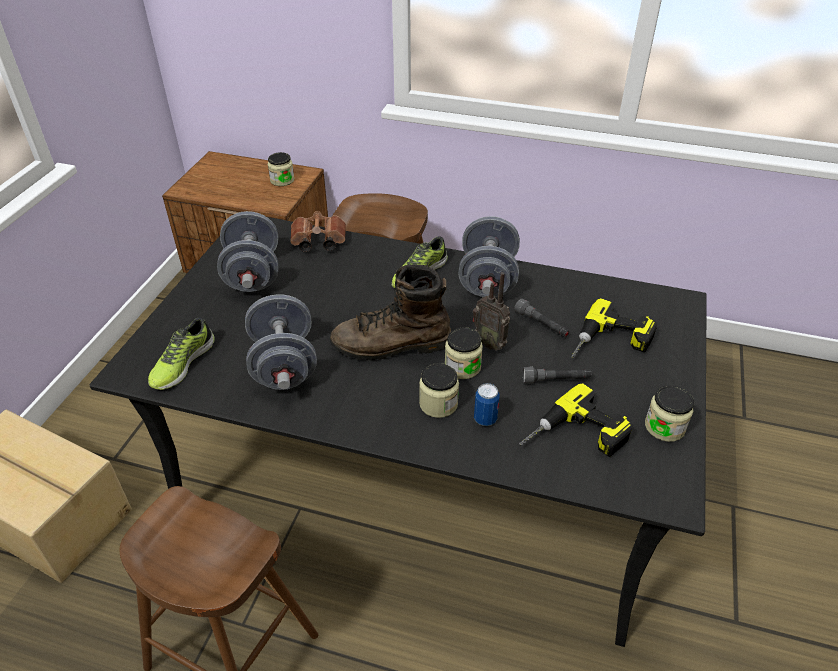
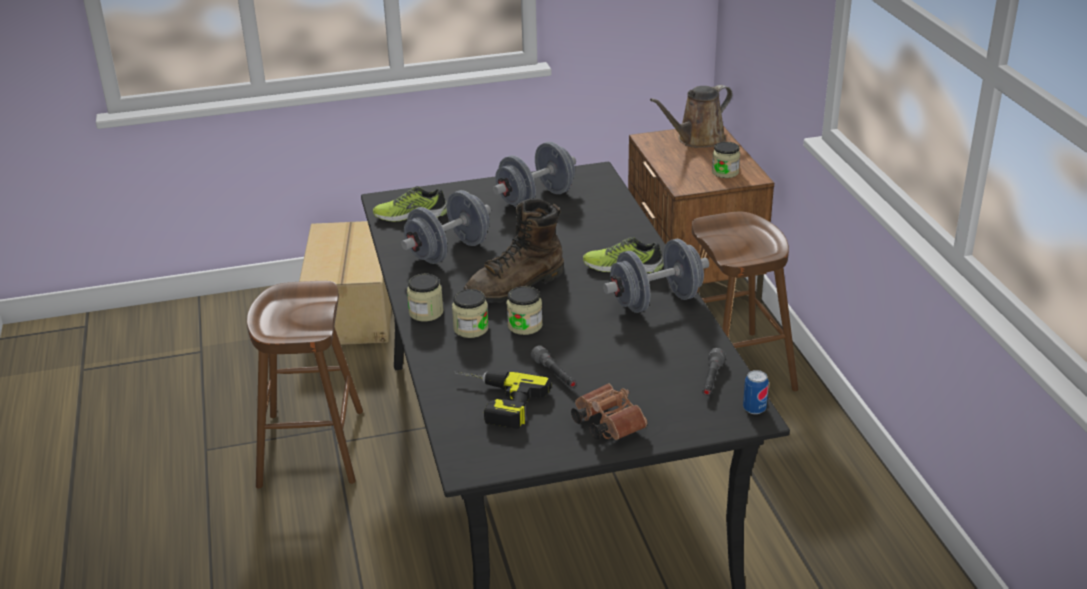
camera: 60 degrees right, 10 degrees down
brown binoculars [290,211,346,252] -> brown binoculars moved to [571,383,647,440]
brown boot [330,264,451,361] -> brown boot turned 90 degrees counterclockwise [464,198,564,303]
radio [473,272,510,351] -> none
can [474,383,500,426] -> can moved to [743,370,769,414]
grey flashlight [514,298,569,337] -> grey flashlight moved to [702,348,726,396]
power drill [571,298,657,358] -> none
jar [645,386,694,442] -> jar moved to [407,274,443,321]
none -> brown watering can [650,85,732,148]

